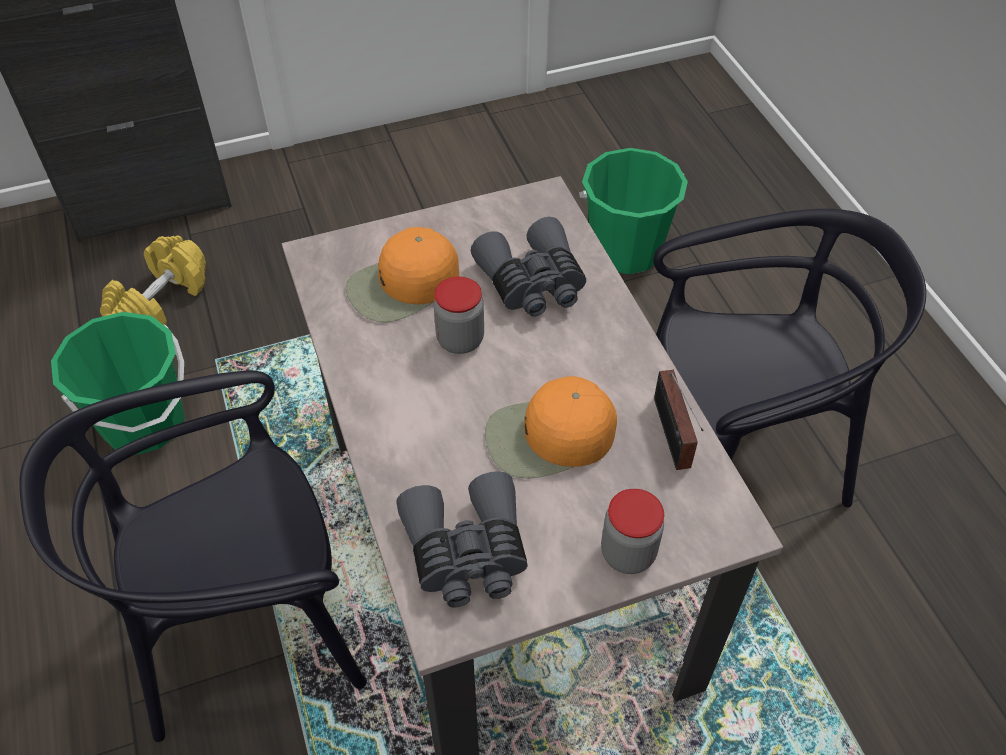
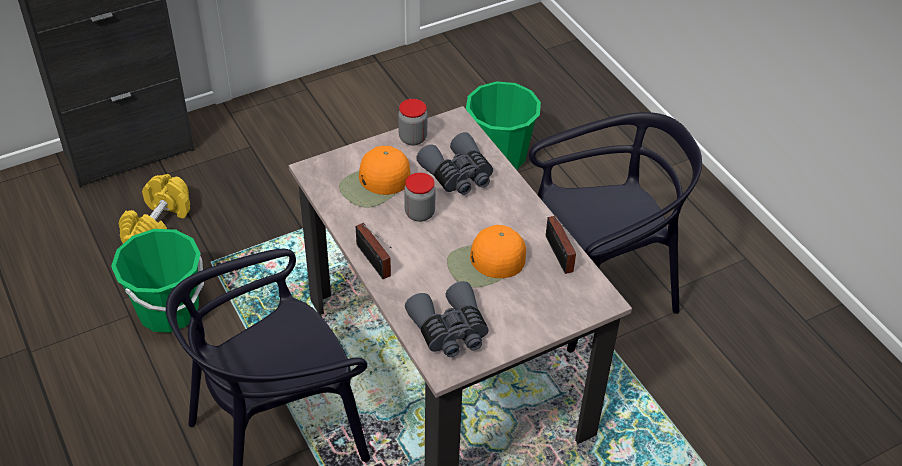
camera: 10 degrees left, 5 degrees down
jar [601,489,664,574] -> jar moved to [398,99,427,146]
none -> radio [356,223,392,279]

